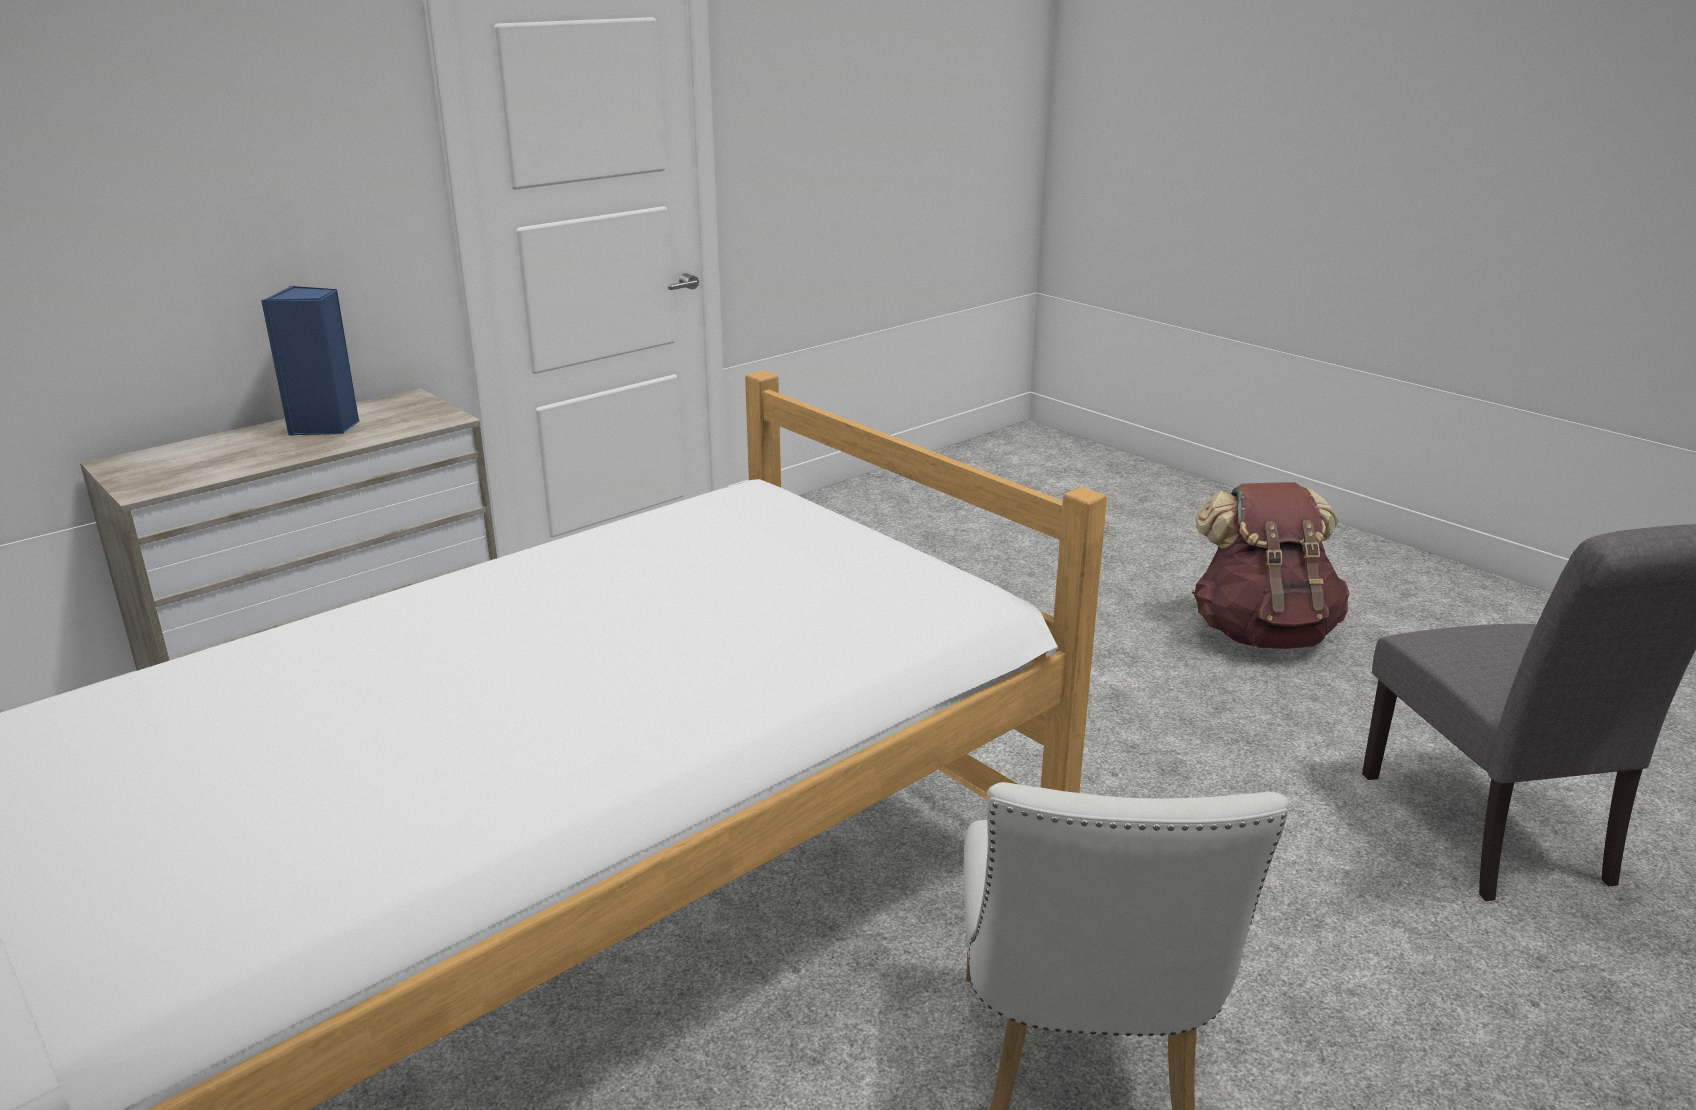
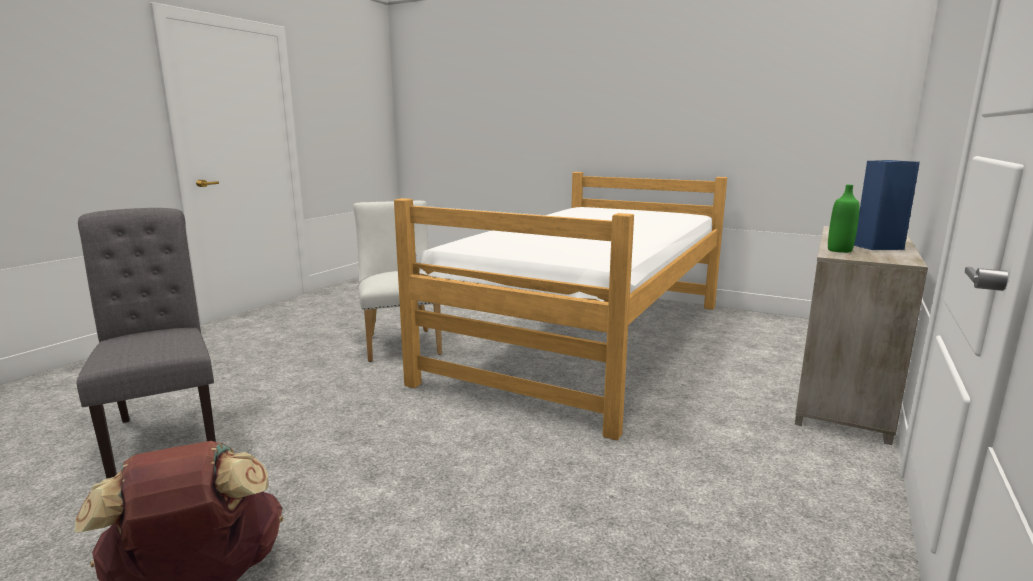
camera: 160 degrees right, 10 degrees down
none -> green bottle [828,185,860,253]

